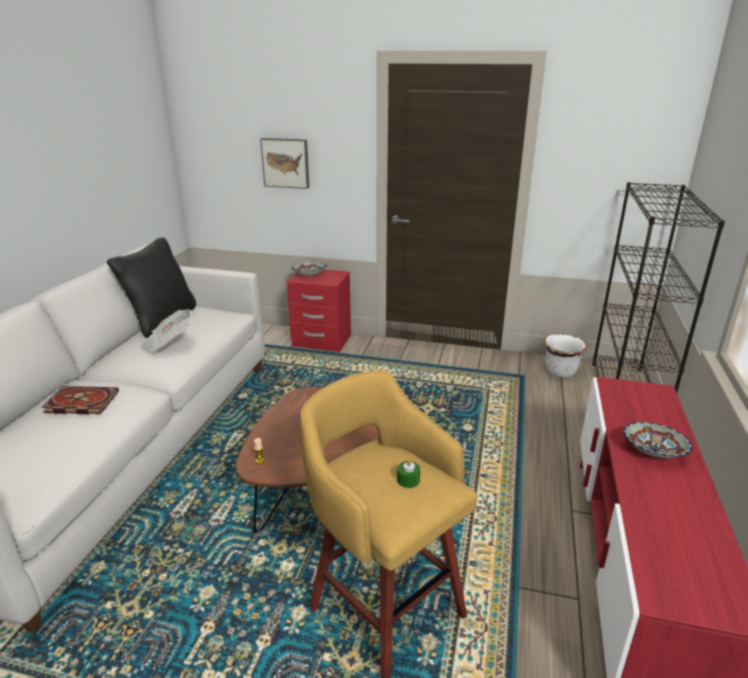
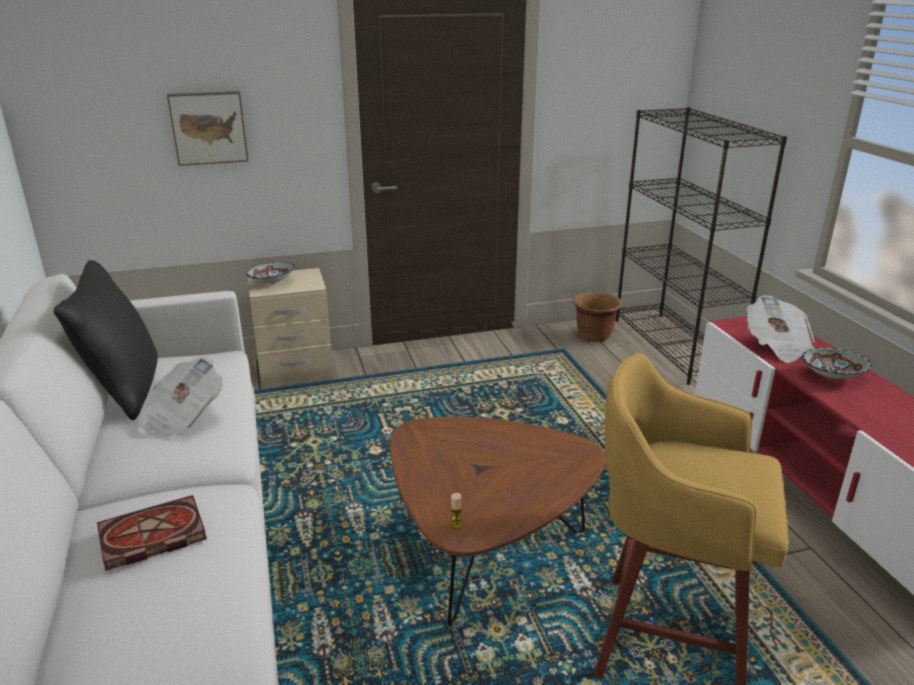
camera: 30 degrees left, 0 degrees up
red nightstand [287,269,351,352] -> beige nightstand [248,268,333,388]
green candle [397,458,420,488] -> none
white planter [544,334,588,378] -> brown planter [573,292,623,342]
none -> newspaper [747,295,815,363]

